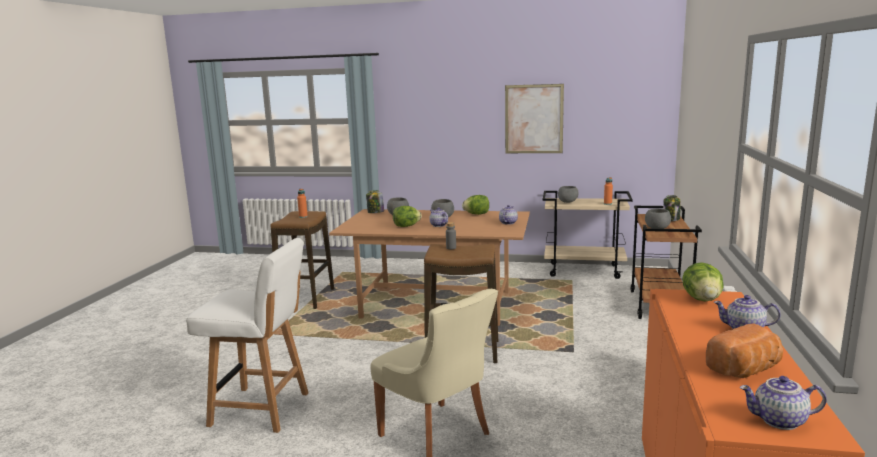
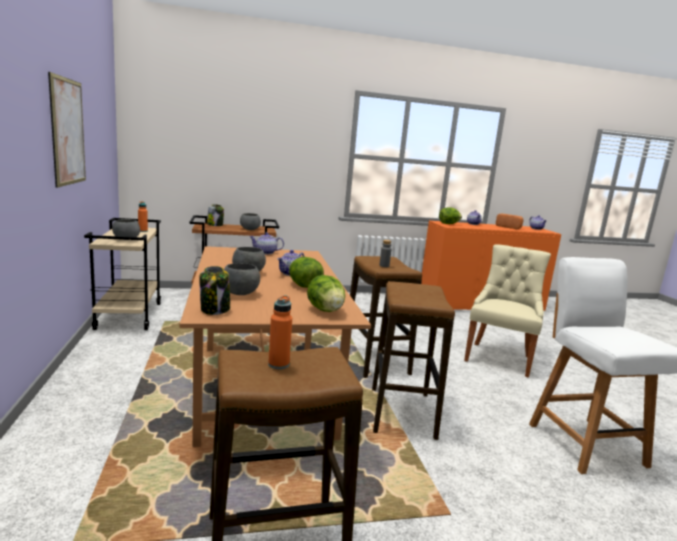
camera: 115 degrees left, 0 degrees up
lettuce [462,195,489,215] -> lettuce moved to [307,275,345,312]
none -> stool [372,281,455,440]

